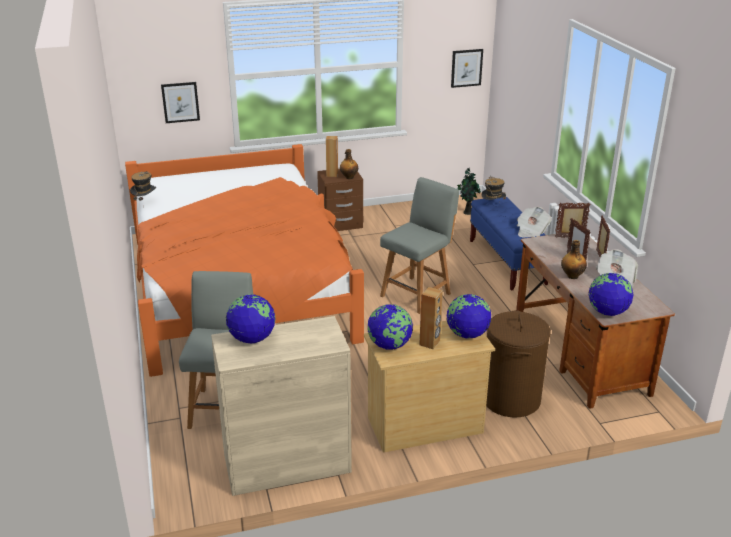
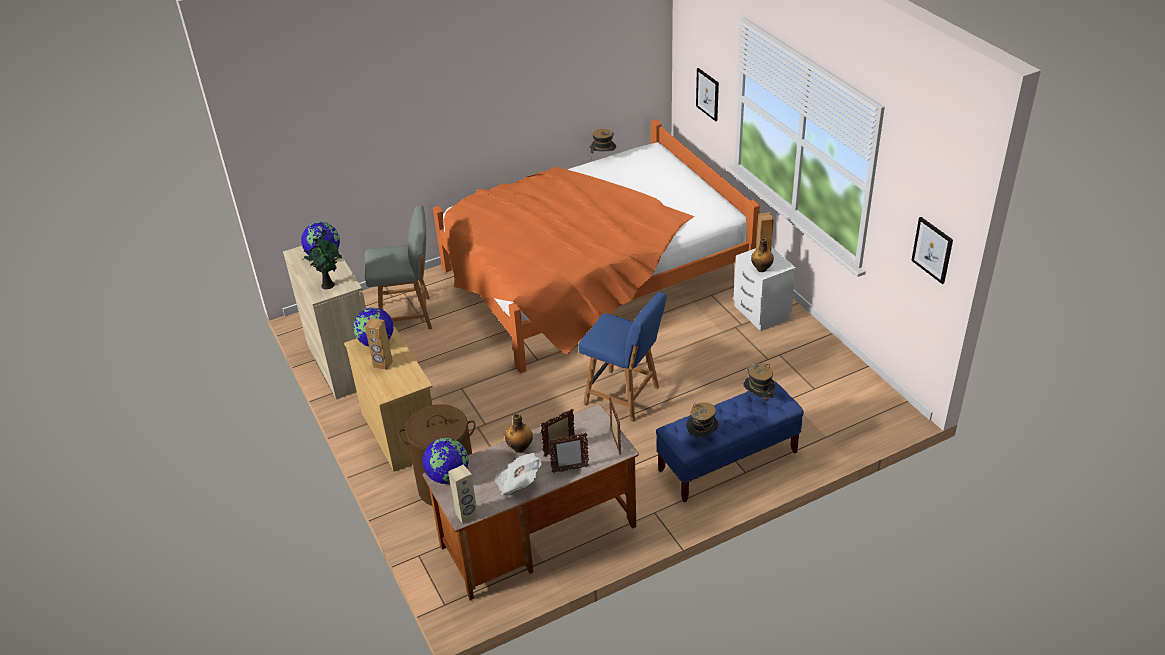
camera: 80 degrees right, 10 degrees up
brown nightstand [317,169,363,231] -> white nightstand [733,247,796,331]
grey chair [380,177,459,314] -> blue chair [578,292,666,422]
globe [446,294,491,339] -> none
potted plant [457,168,481,215] -> potted plant moved to [302,230,342,289]
newspaper [516,207,551,237] -> hat [686,402,719,437]
none -> beige speaker [448,464,478,524]

